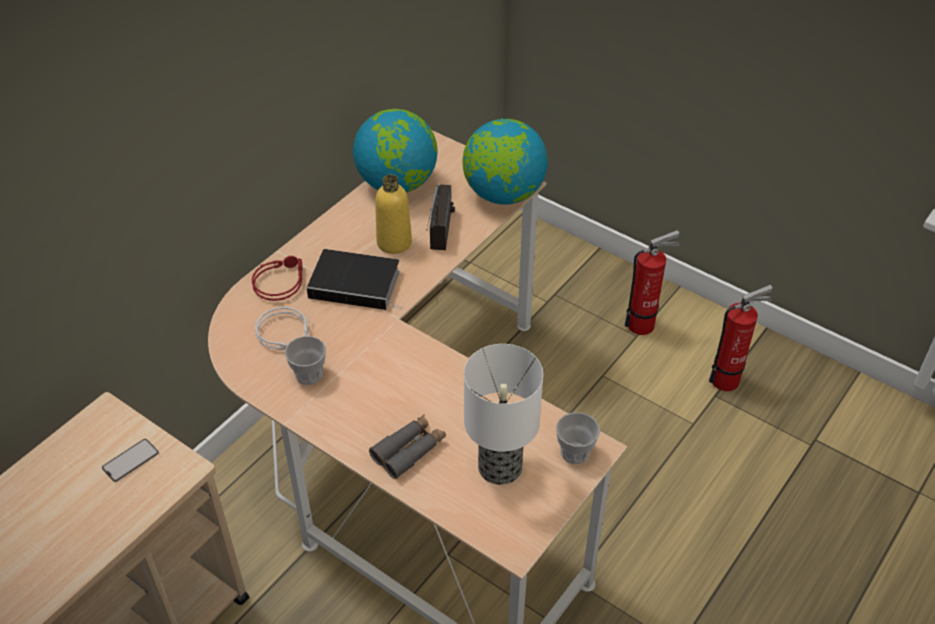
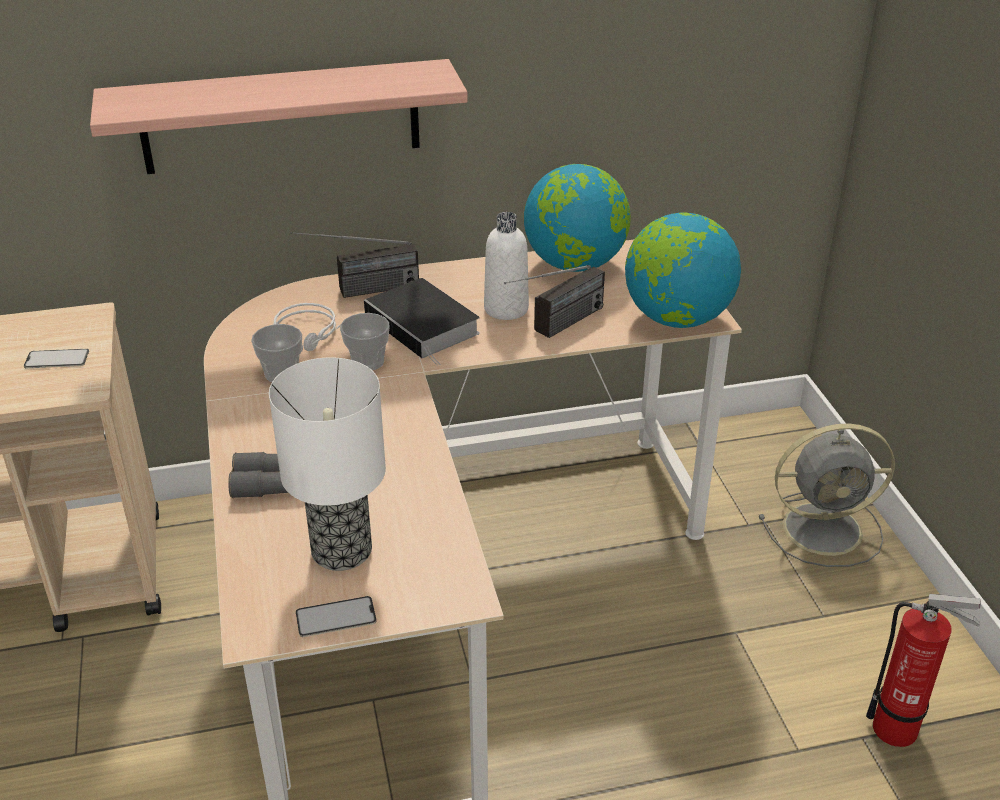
camera: 40 degrees right, 10 degrees down
red headphones [252,256,302,301] -> radio [290,232,419,298]
yellow bottle [375,174,412,254] -> white bottle [484,212,529,320]
cup [556,412,600,464] -> cup moved to [340,313,389,371]
fire extinguisher [625,230,680,335] -> none
none -> shelf [90,59,468,174]
none -> phone [296,596,377,637]
none -> grey fan [759,423,895,567]

